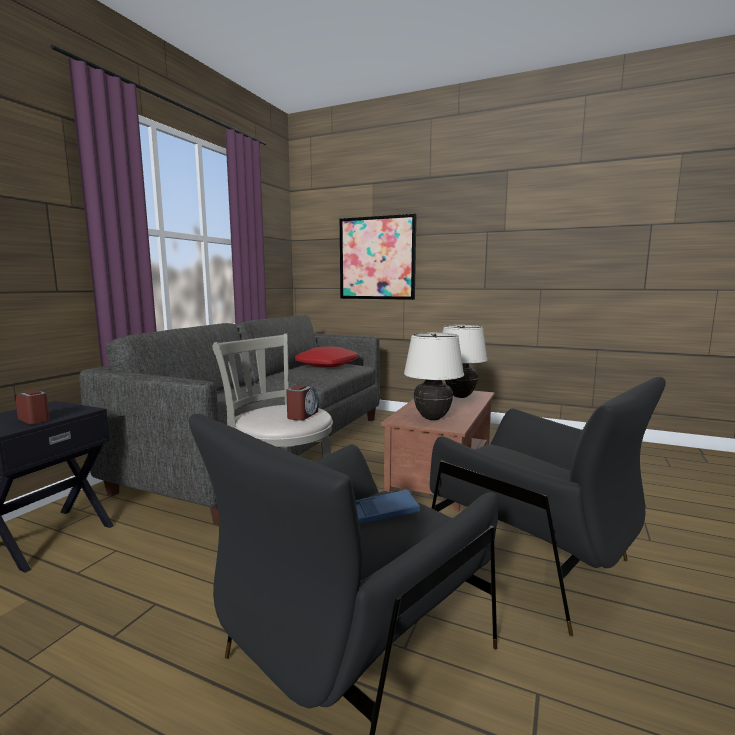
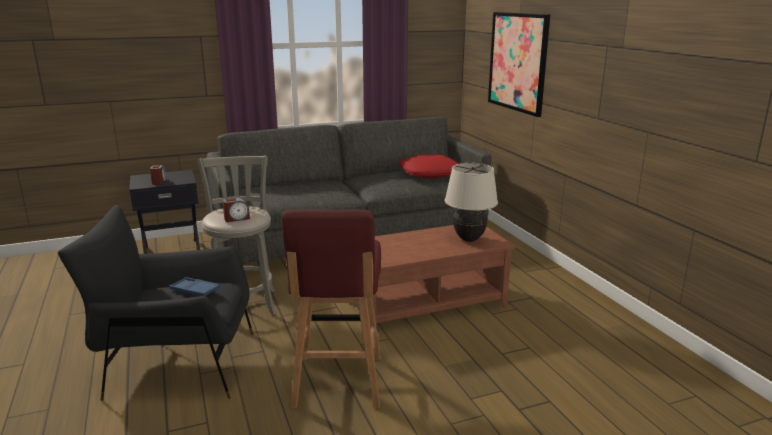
camera: 45 degrees right, 10 degrees up
beige table lamp [404,333,464,420] -> none
black armchair [430,377,666,636] -> red stool [282,210,381,408]

